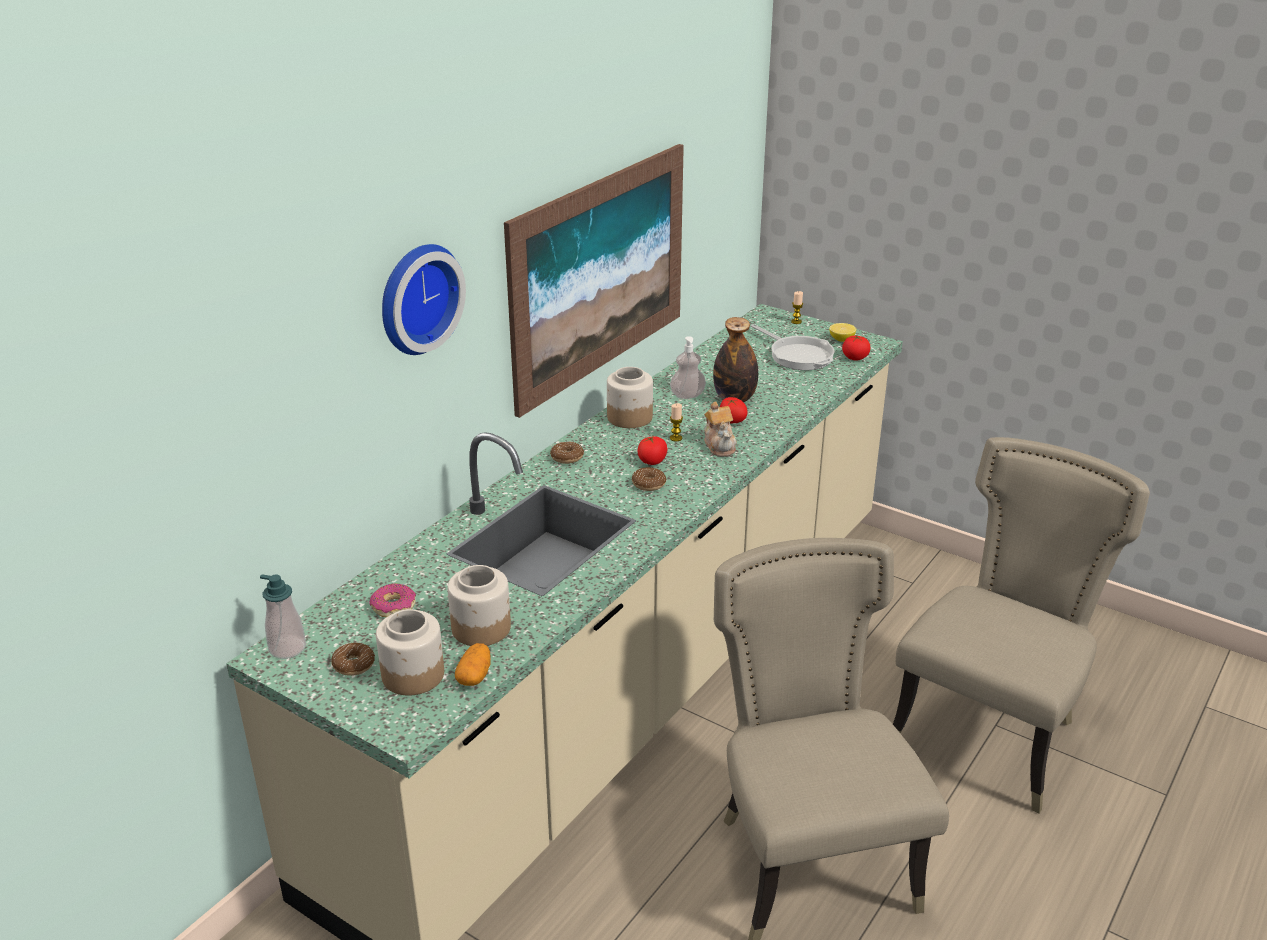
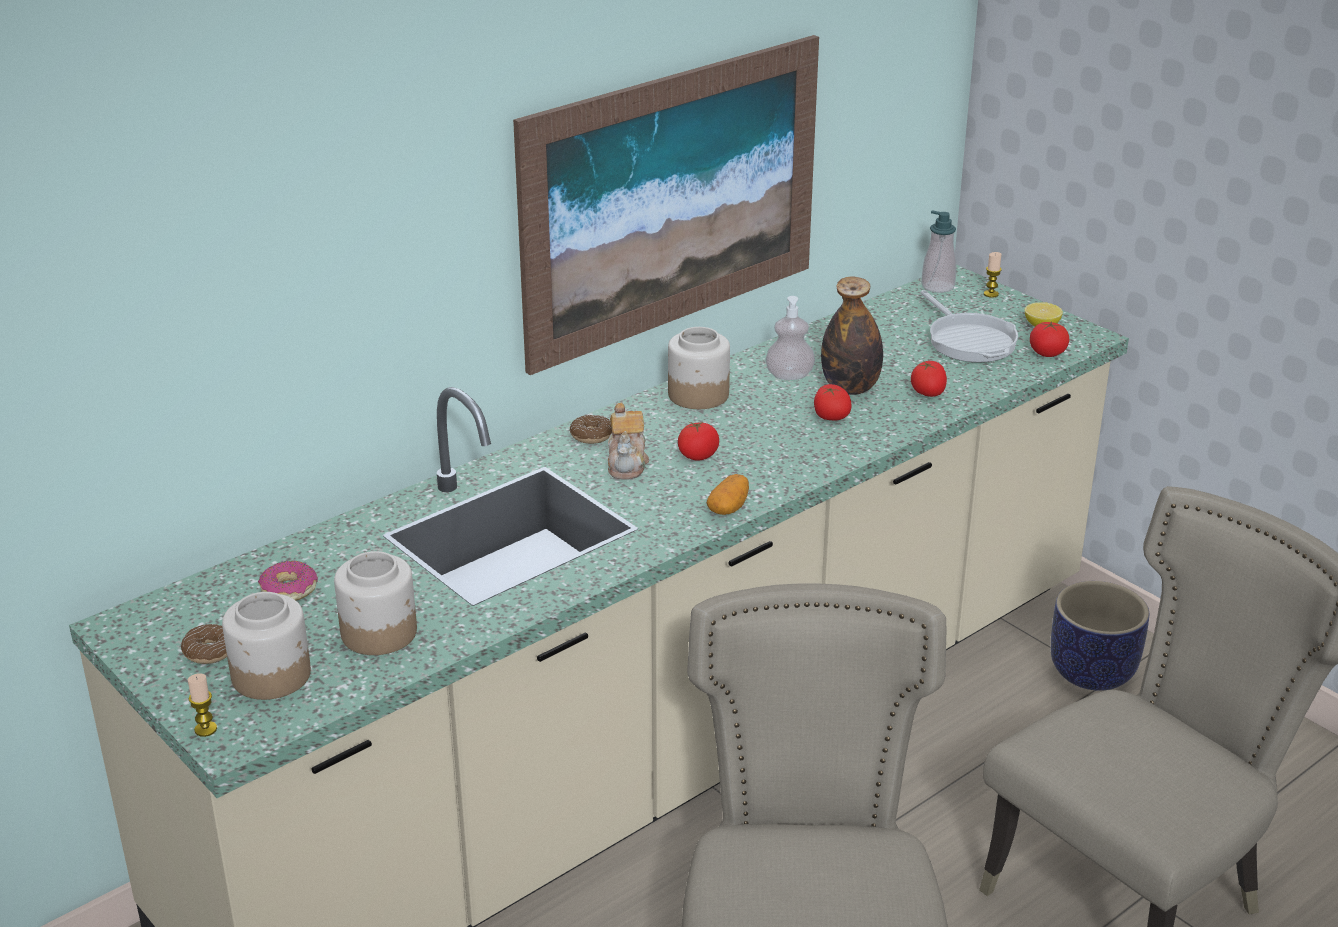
camera: 15 degrees right, 0 degrees up
soap dispenser [260,574,306,659] -> soap dispenser moved to [921,210,957,293]
wall clock [382,244,466,355] -> none
potato [455,643,491,686] -> potato moved to [707,474,749,515]
donut [632,467,667,491] -> none
candle [670,403,683,441] -> candle moved to [188,673,217,737]
teapot [704,401,737,457] -> teapot moved to [608,403,649,480]
none -> tomato [911,361,947,397]
none -> planter [1051,581,1149,691]

